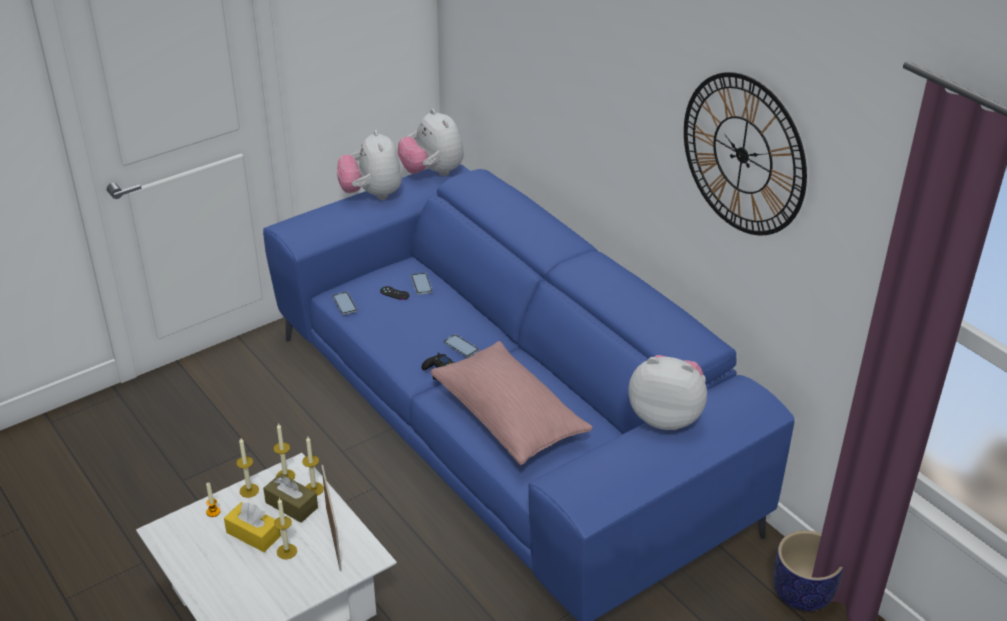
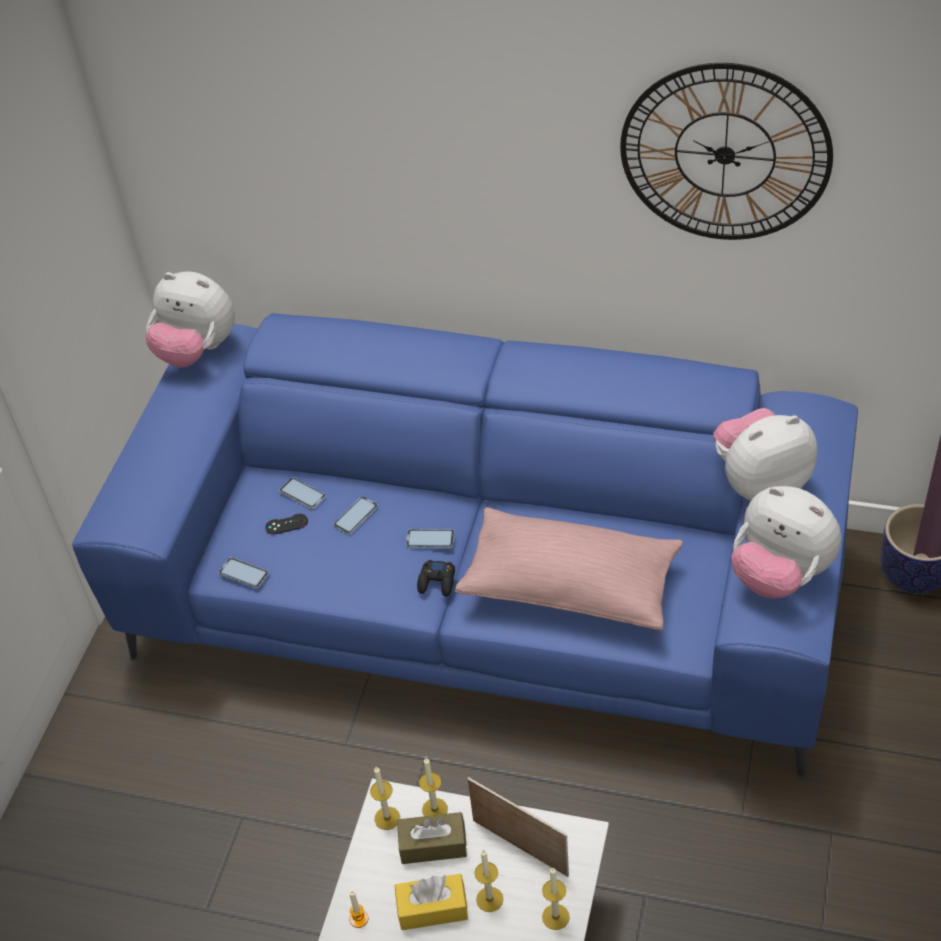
camera: 35 degrees left, 10 degrees up
candle [236,438,259,498] -> candle moved to [542,867,570,930]
plush toy [337,130,402,200] -> plush toy moved to [731,486,841,598]
none -> phone [334,496,378,535]

